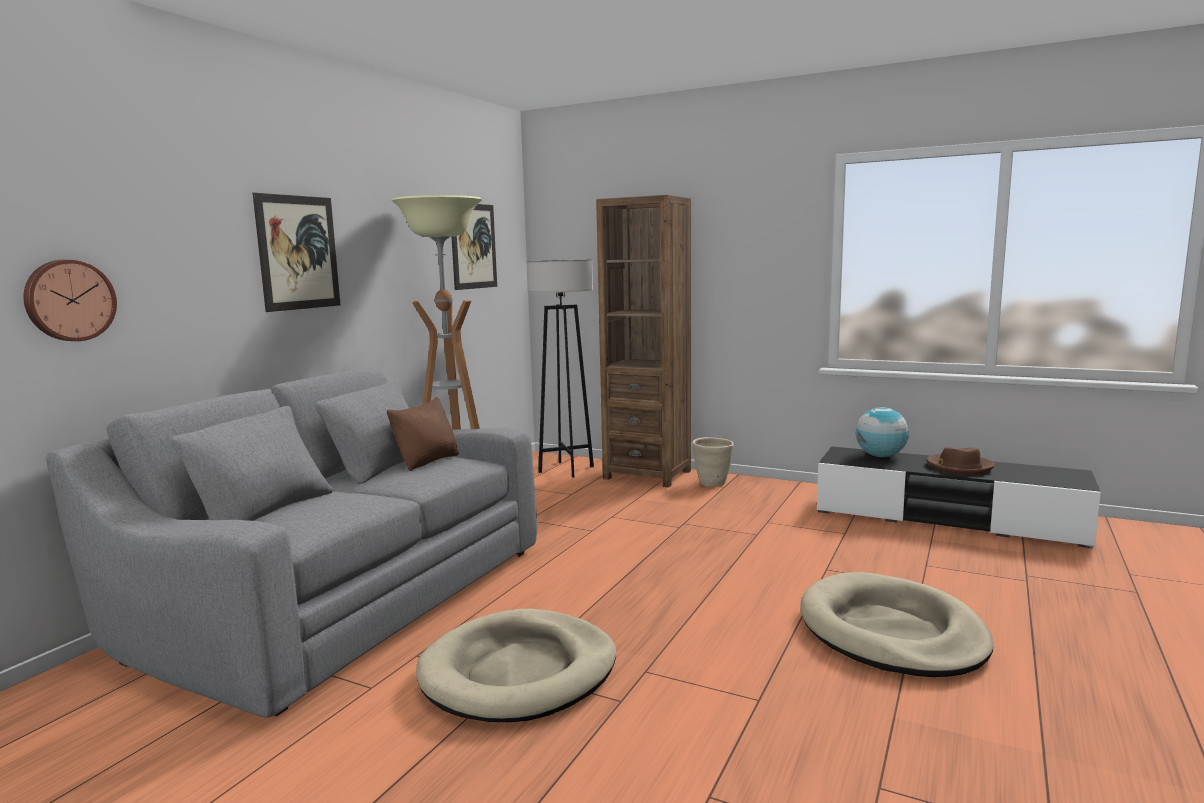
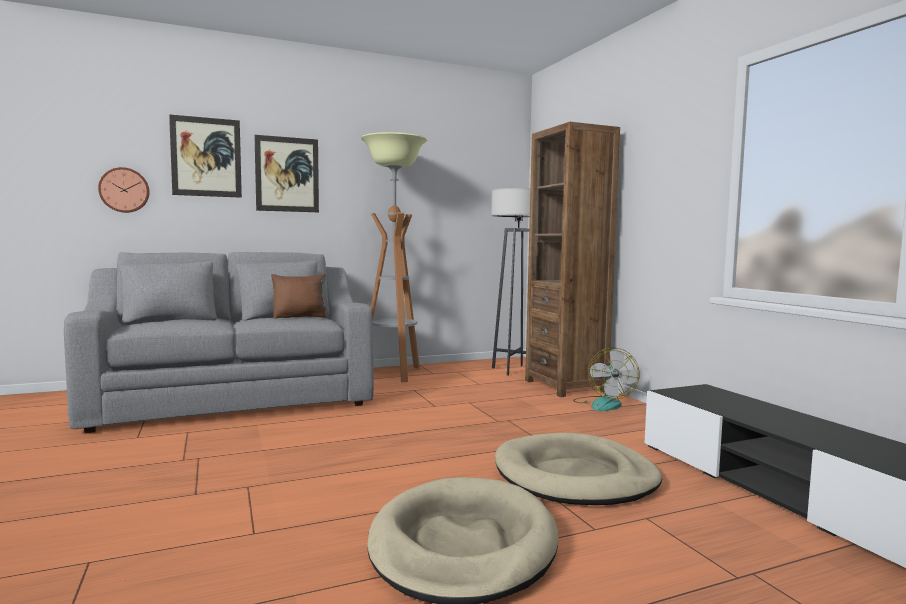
camera: 40 degrees right, 5 degrees down
beige dog bed [416,609,616,722] -> beige dog bed moved to [495,433,662,505]
picture [451,204,497,290] -> picture moved to [169,114,242,198]
beige planter [693,437,734,487] -> fan [573,348,640,411]
globe [856,407,909,457] -> none
brown hat [926,447,995,475] -> none

